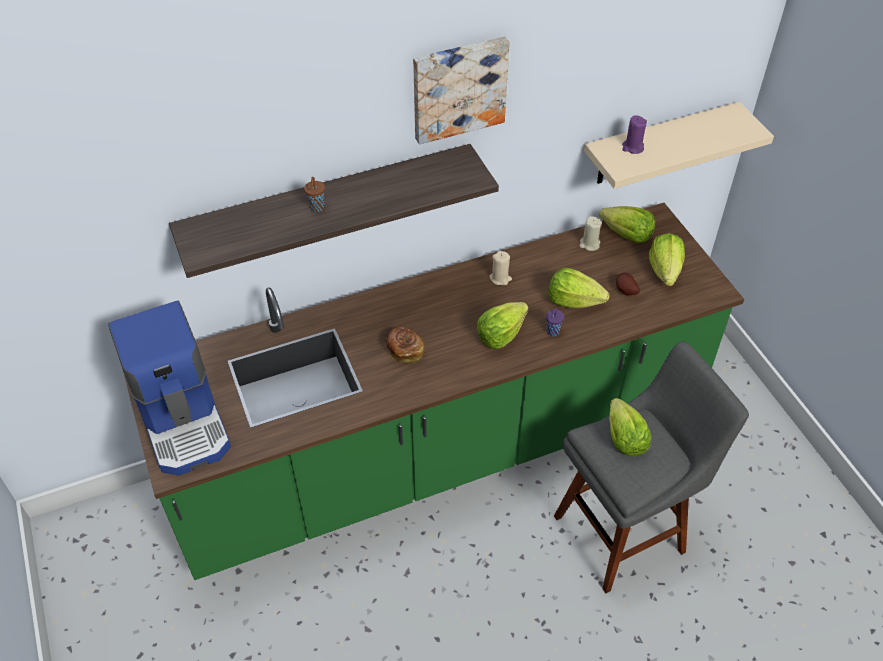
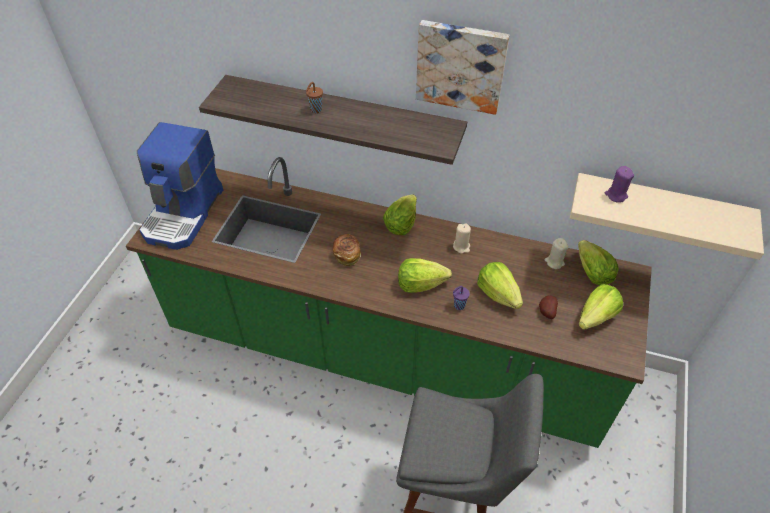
camera: 40 degrees right, 0 degrees up
lettuce [609,398,651,456] -> lettuce moved to [383,194,417,235]

